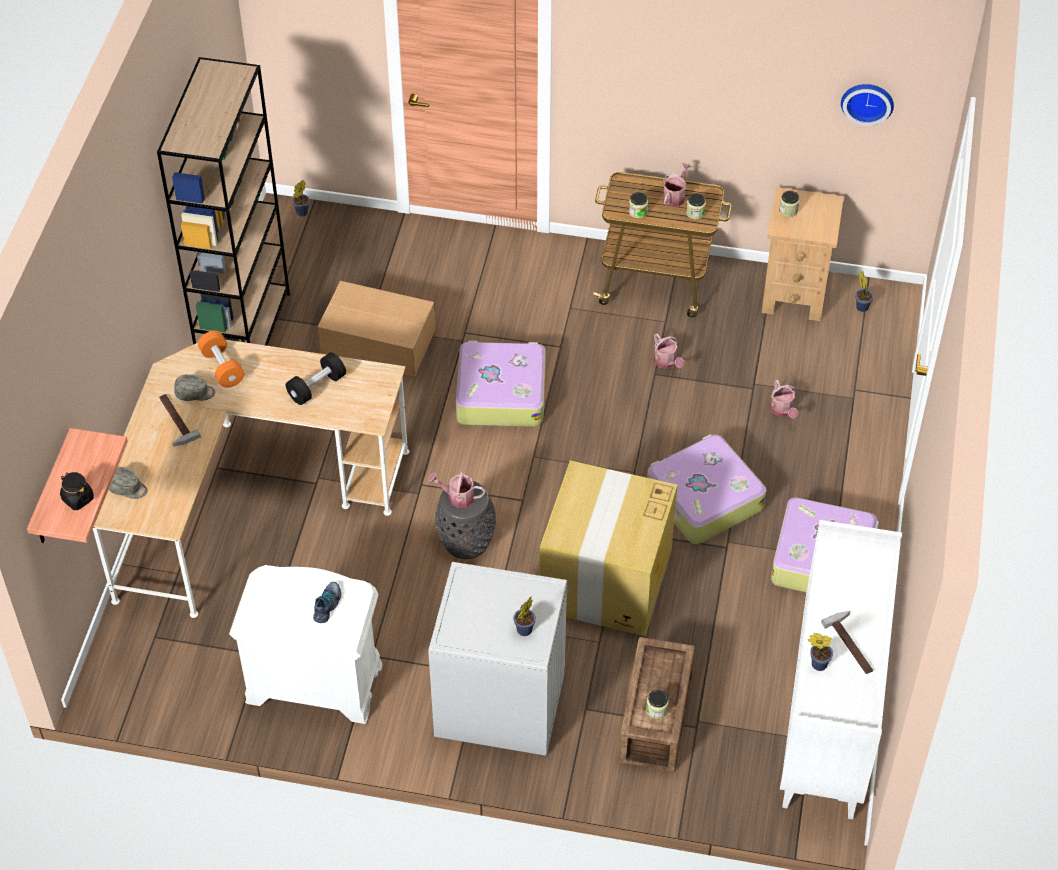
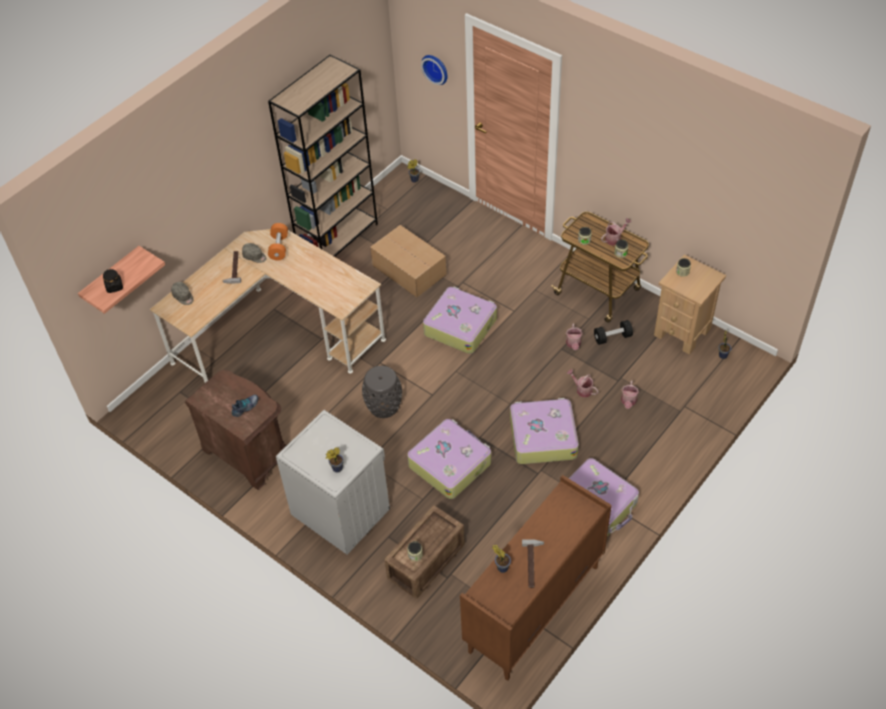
camera: 30 degrees right, 0 degrees up
white nightstand [229,565,382,724] -> brown nightstand [185,370,287,490]
black dumbbell [286,352,346,405] -> black dumbbell moved to [594,320,633,345]
watering can [428,470,485,508] -> watering can moved to [567,369,599,398]
cardboard box [540,461,678,636] -> suitcase [407,419,491,499]
white cabinet [780,520,902,819] -> brown cabinet [460,475,612,681]
wall clock [841,84,894,126] -> wall clock moved to [421,55,448,85]

